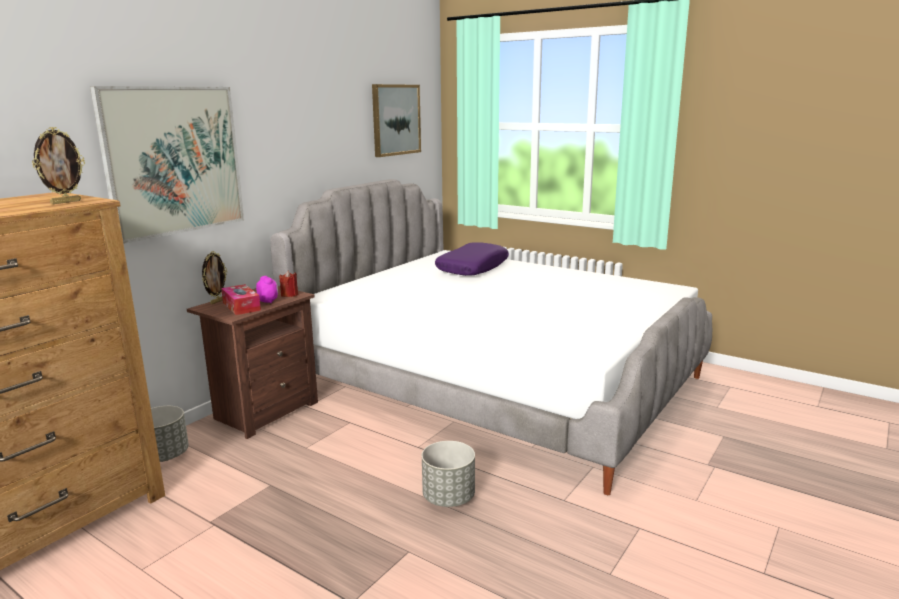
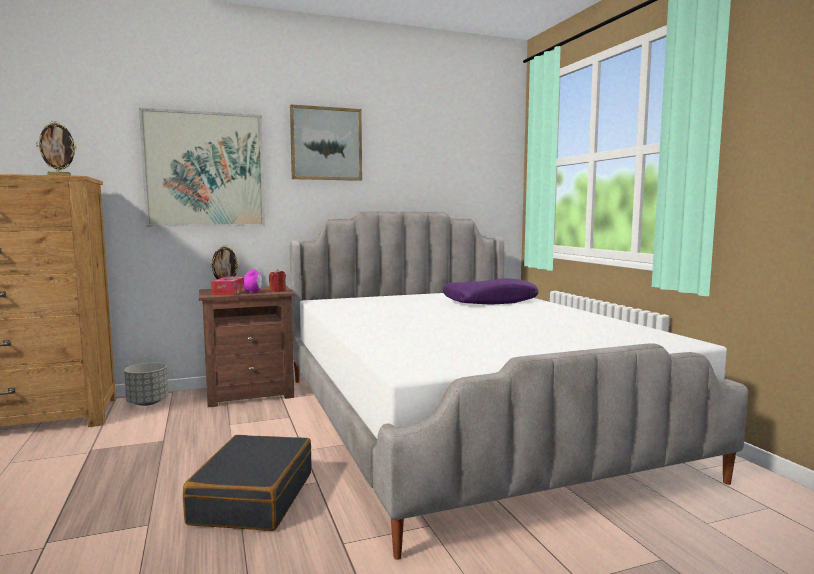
camera: 35 degrees right, 10 degrees down
picture [372,84,421,157] -> picture moved to [290,104,362,181]
grey planter [422,441,475,507] -> black suitcase [183,435,312,531]

